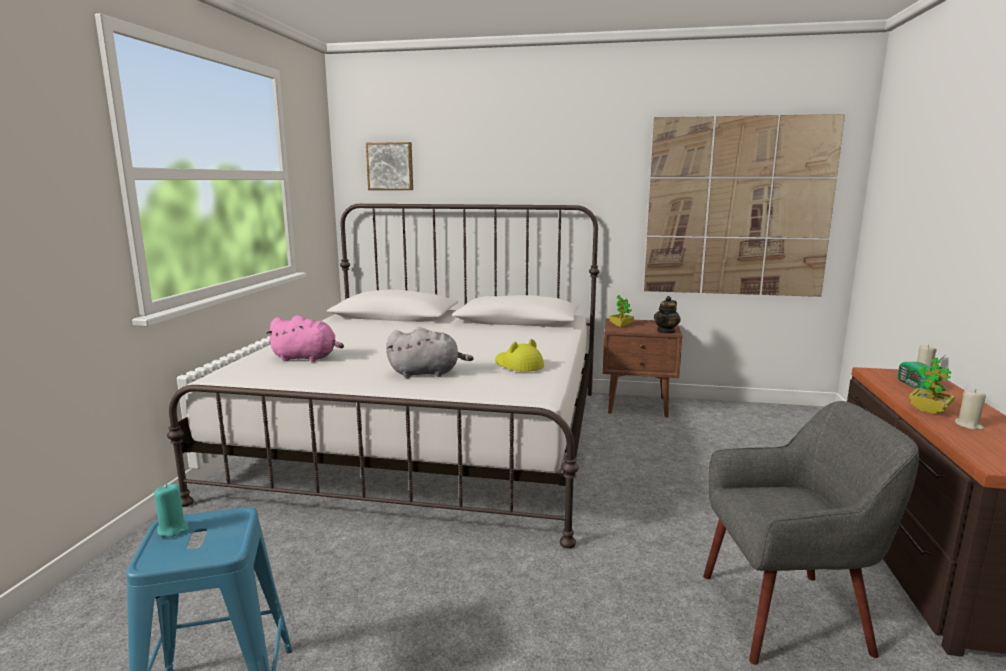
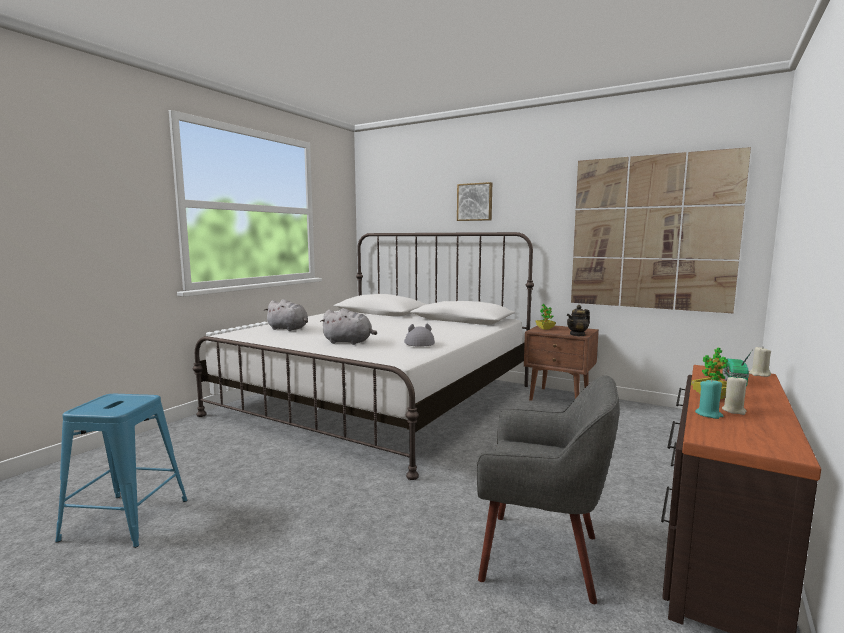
camera: 20 degrees right, 5 degrees down
turquoise candle [154,484,189,537] -> turquoise candle moved to [695,379,723,419]
pink plush toy [266,315,344,362] -> grey plush toy [264,299,308,331]
picture [366,142,413,190] -> picture moved to [457,182,492,221]
yellow hat [495,339,544,372] -> grey hat [404,324,435,347]

